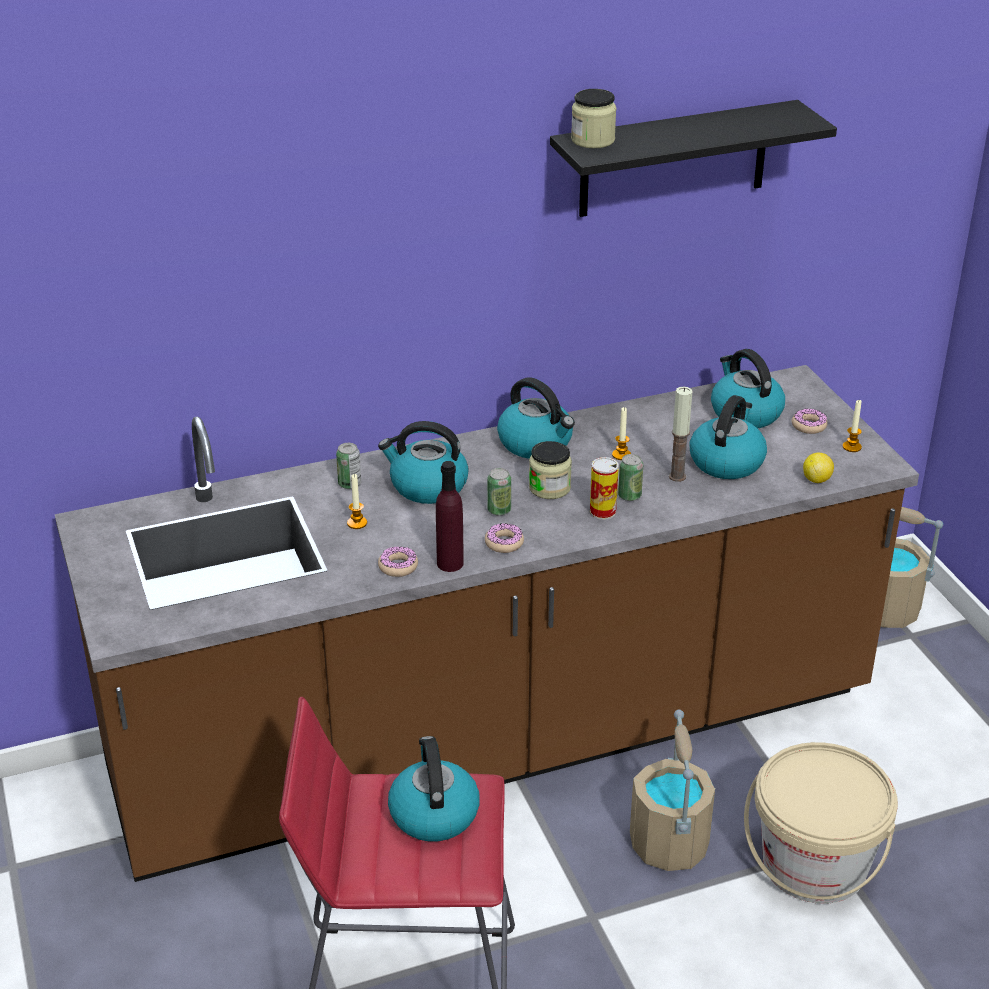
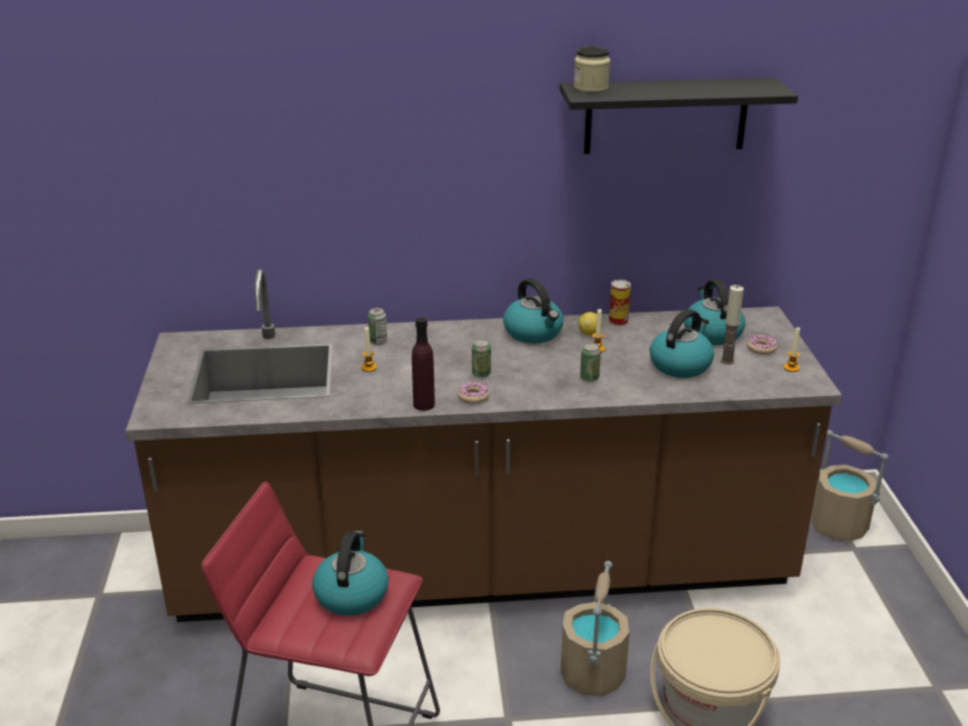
camera: 15 degrees right, 5 degrees down
kettle [378,421,469,504] -> none
donut [378,546,418,577] -> none
jar [529,441,572,499] -> none
can [590,457,619,520] -> can moved to [609,280,631,326]
candle [669,386,693,482] -> candle moved to [720,285,744,365]
lemon [803,453,834,483] -> lemon moved to [578,312,602,336]

